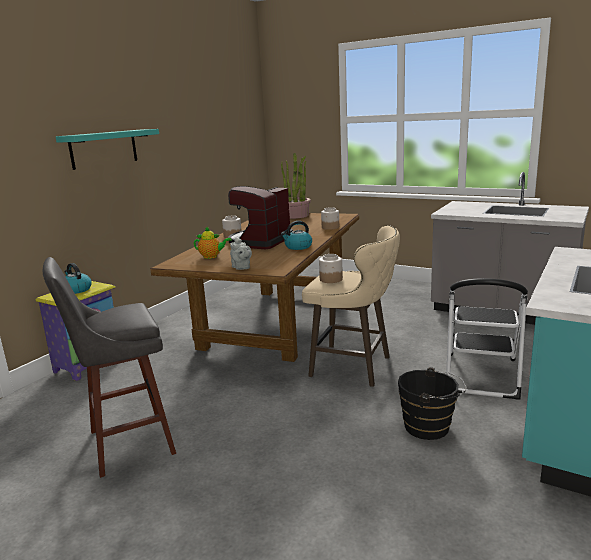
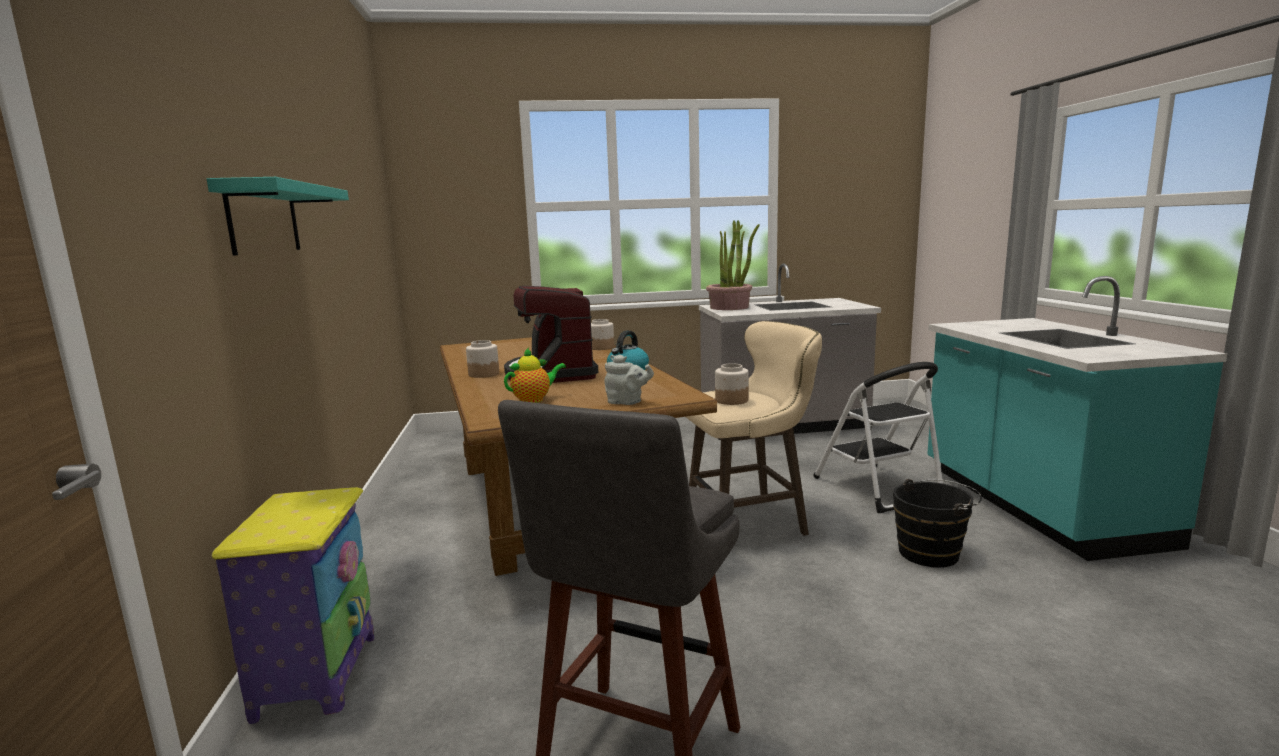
camera: 40 degrees left, 5 degrees down
kettle [64,263,92,294] -> none
potted plant [281,153,311,219] -> potted plant moved to [706,220,760,310]

